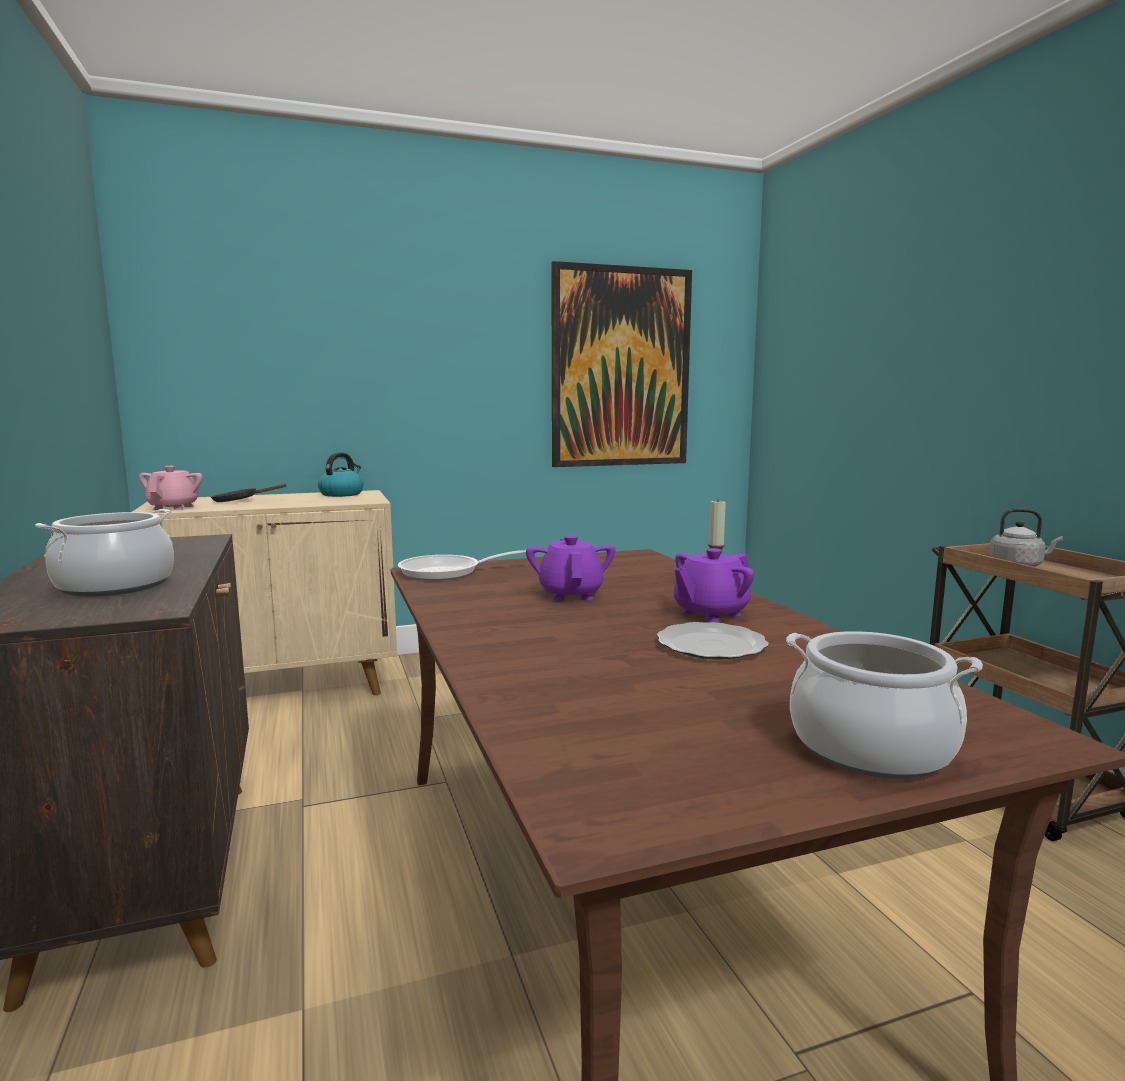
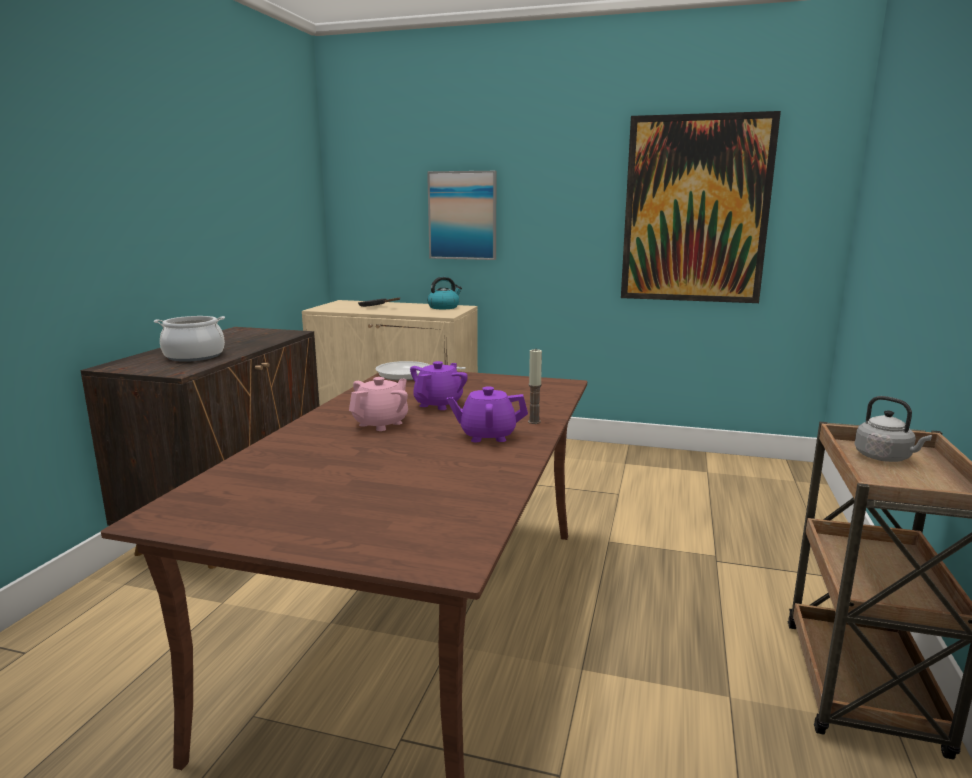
camera: 35 degrees right, 5 degrees up
pink teapot [139,466,203,510] -> pink teapot moved to [349,377,408,431]
plate [657,622,768,659] -> none
cooking pot [786,631,983,779] -> none
none -> picture [427,171,497,260]

